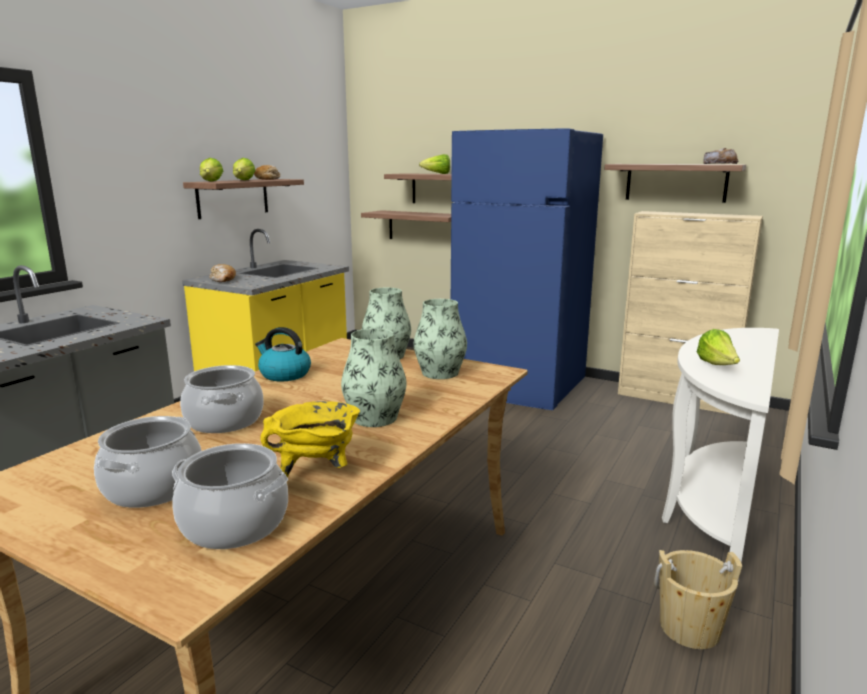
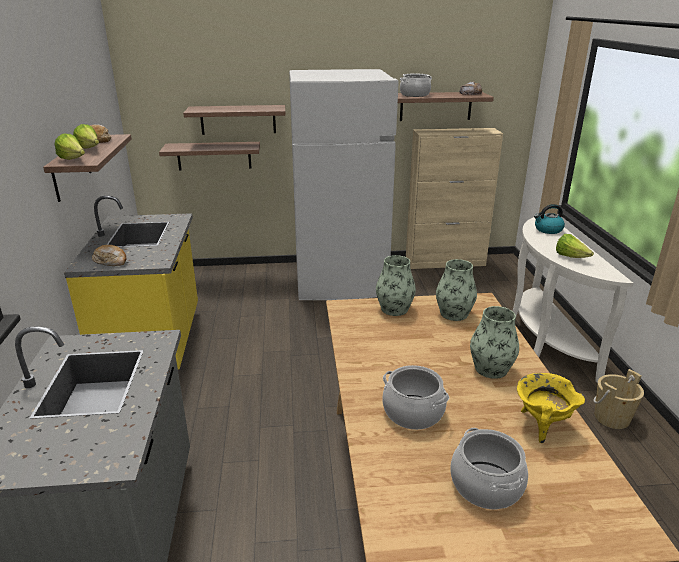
camera: 35 degrees left, 10 degrees up
cooking pot [172,443,288,549] -> cooking pot moved to [400,74,432,97]
kettle [255,327,311,381] -> kettle moved to [534,204,565,234]
lettuce [419,154,450,174] -> none
blue fridge [451,128,603,410] -> white fridge [289,69,398,300]

